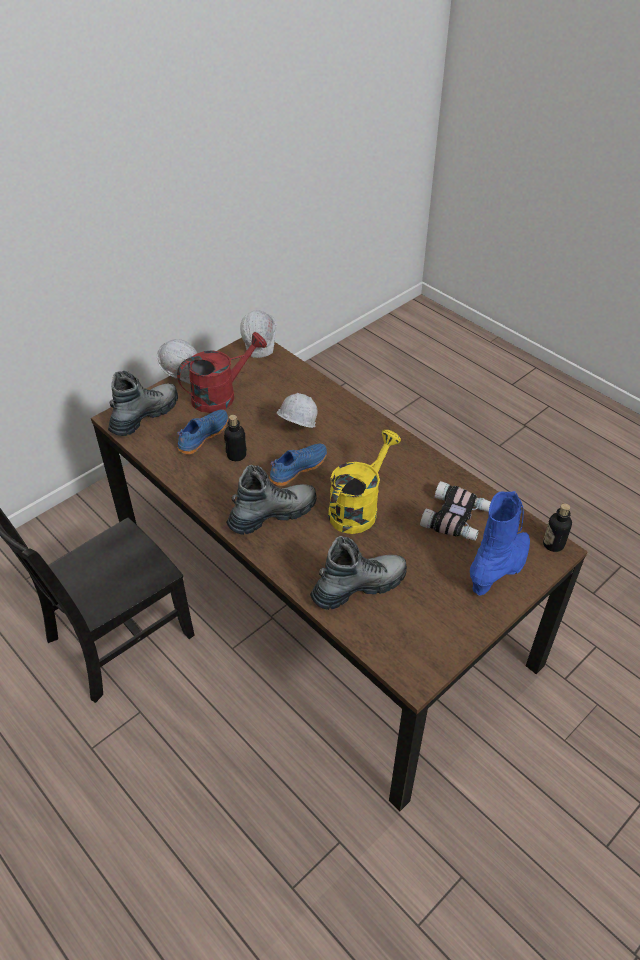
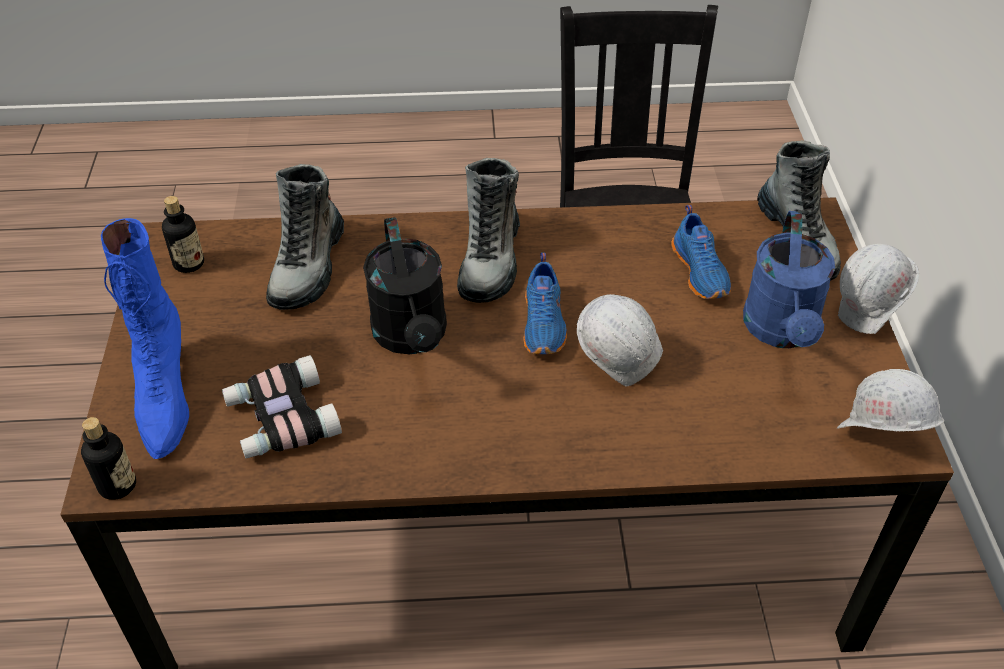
camera: 130 degrees right, 0 degrees up
red watering can [177,332,267,413] -> blue watering can [743,211,835,348]
bottle [224,415,247,461] -> bottle moved to [162,196,204,273]
yellow watering can [328,430,401,534] -> black watering can [363,217,447,354]

